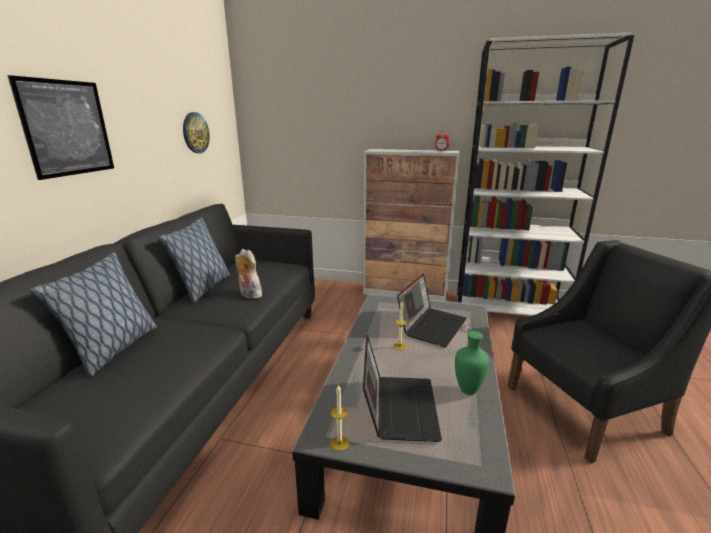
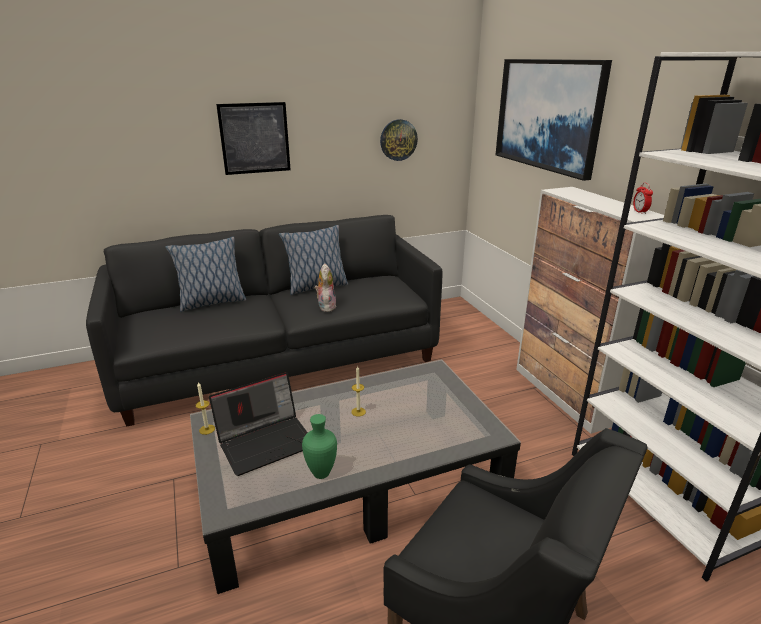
camera: 55 degrees right, 5 degrees up
laptop [397,274,467,347] -> none
none -> picture [496,59,612,181]

